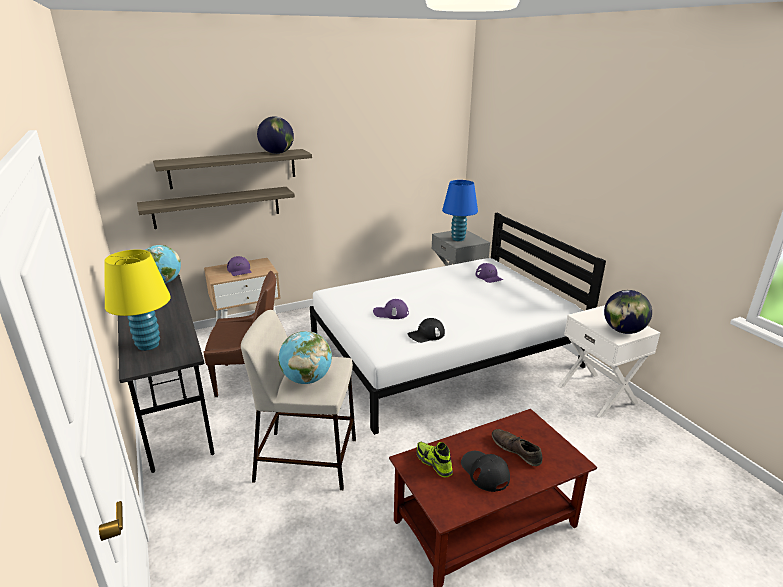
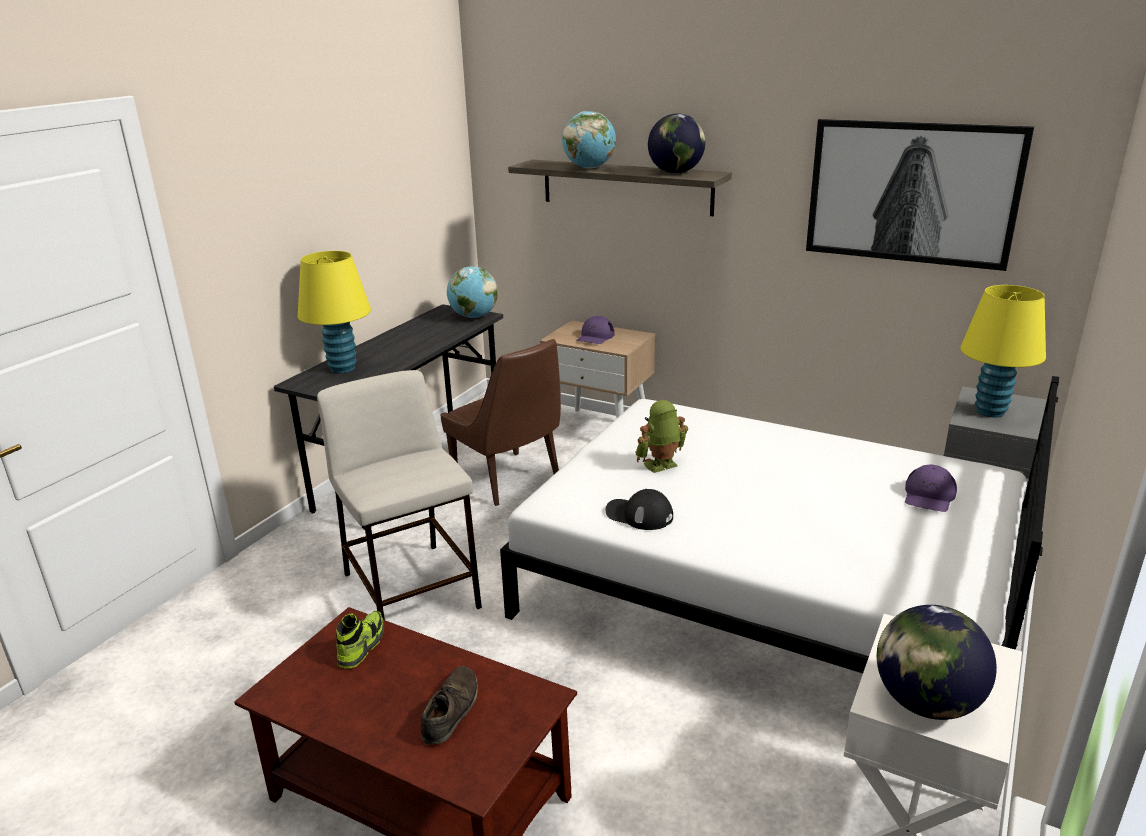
camera: 55 degrees right, 0 degrees up
shelf [137,187,295,229] -> none
globe [278,331,332,384] -> globe moved to [562,111,616,169]
purple cap [373,299,409,319] -> toy robot [635,400,688,473]
blue table lamp [442,180,478,241] -> yellow table lamp [960,285,1046,418]
black cap [461,451,510,492] -> none
none -> picture [806,119,1034,271]

